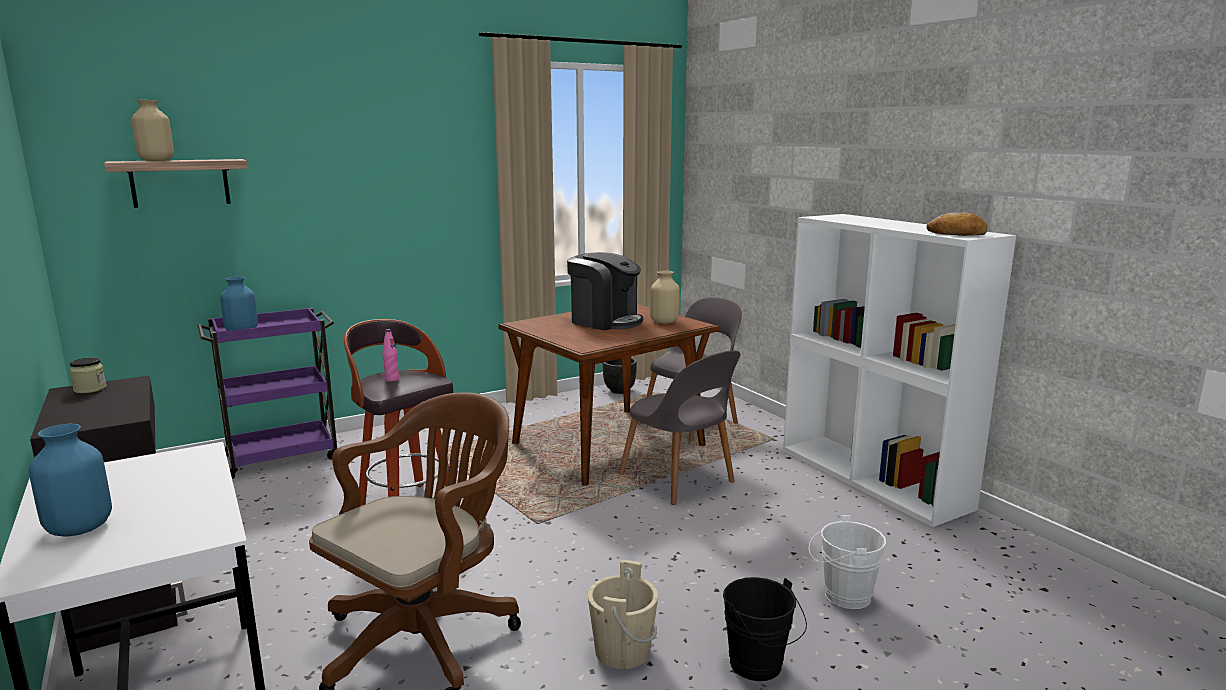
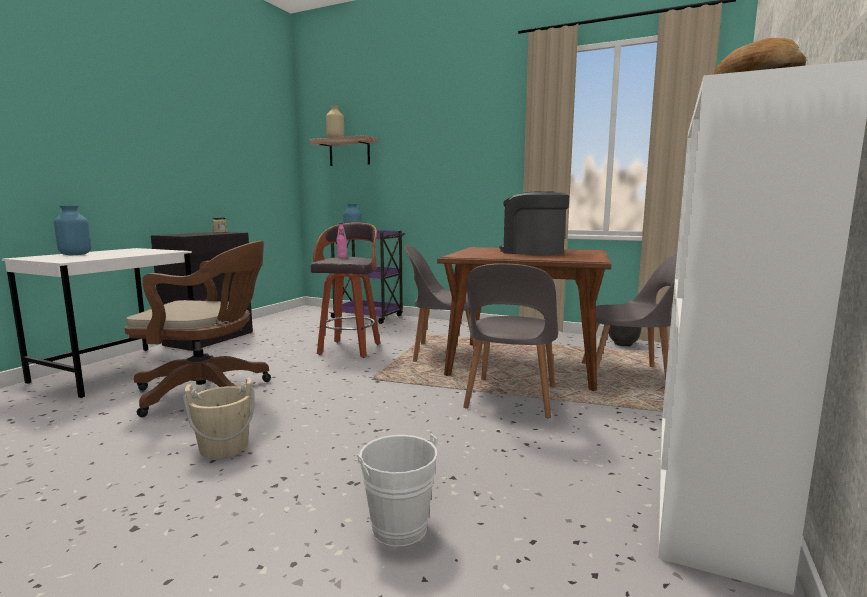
camera: 55 degrees right, 5 degrees down
coffee machine [567,252,643,330] -> coffee machine turned 135 degrees clockwise [499,191,569,255]
beige vase [650,271,680,324] -> none
black bucket [723,577,807,681] -> none
none -> grey chair [405,245,481,364]

